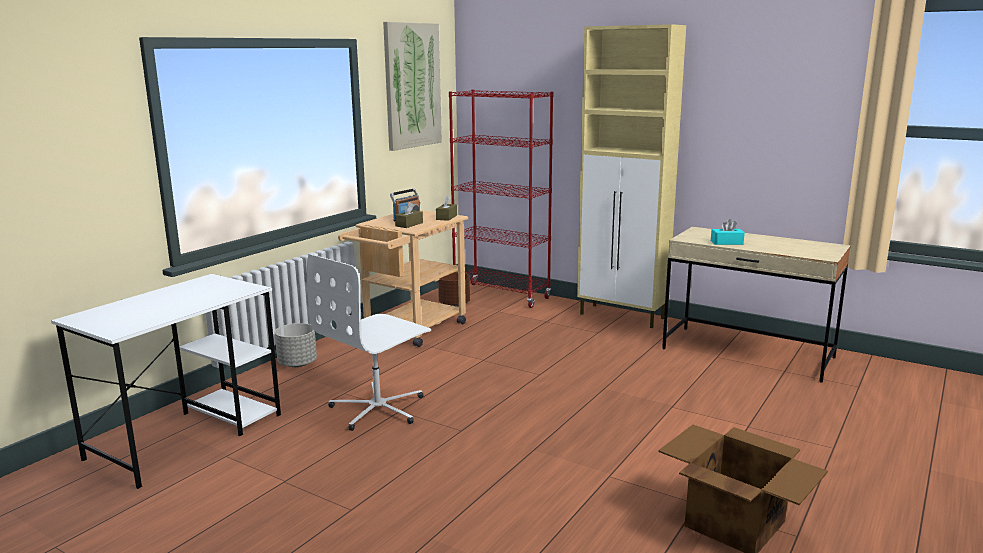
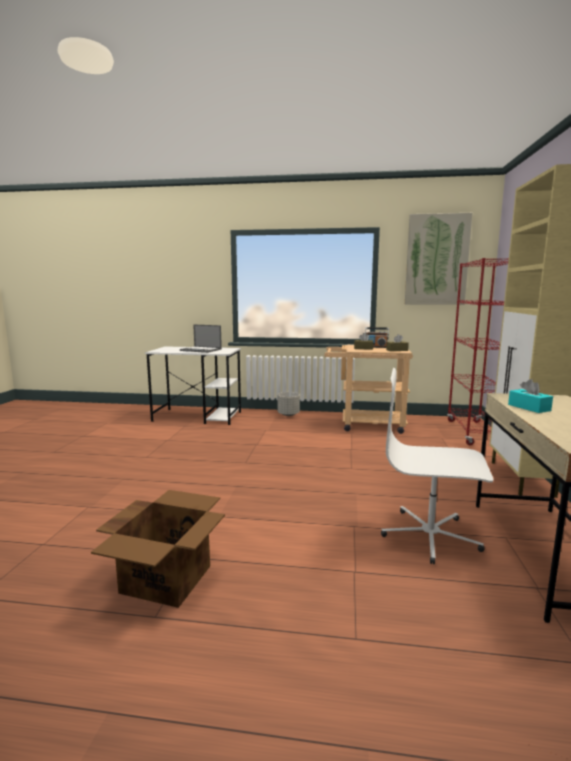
camera: 65 degrees right, 5 degrees down
white office chair [307,254,431,431] -> white office chair moved to [381,368,494,564]
brown planter [438,272,470,307] -> none
none -> laptop [180,324,222,353]

